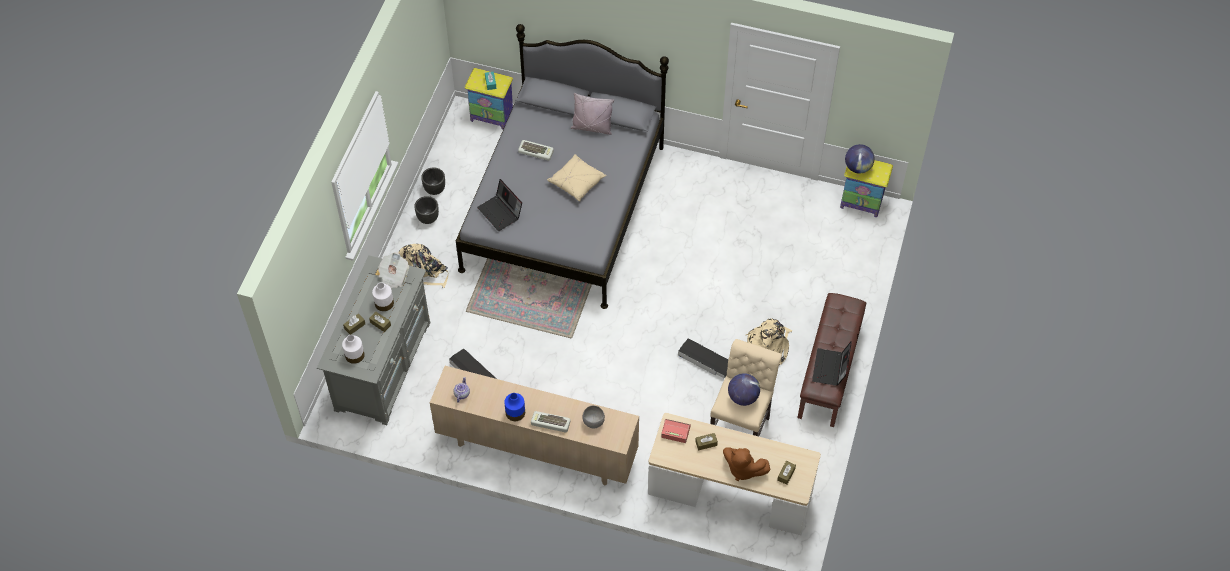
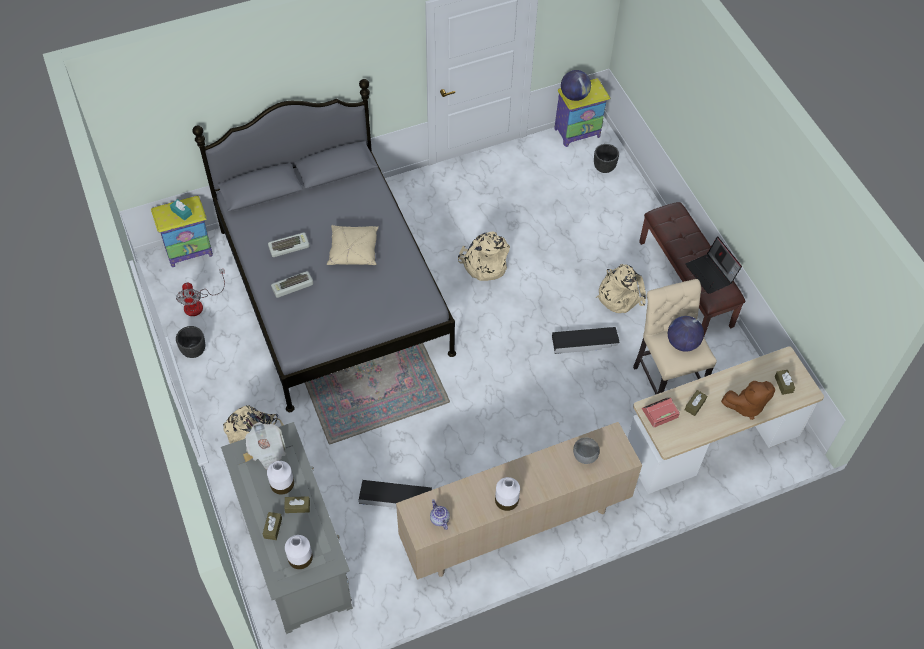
camera: 40 degrees left, 0 degrees up
black planter [414,196,439,224] -> black planter moved to [594,144,619,173]
laptop [477,179,522,231] -> none
blue vase [504,393,525,421] -> white vase [495,477,520,511]
keyboard [531,411,571,433] -> keyboard moved to [271,271,313,298]
purple pillow [571,93,614,135] -> none
none -> fan [176,269,225,316]
none -> beige backpack [458,232,510,281]

